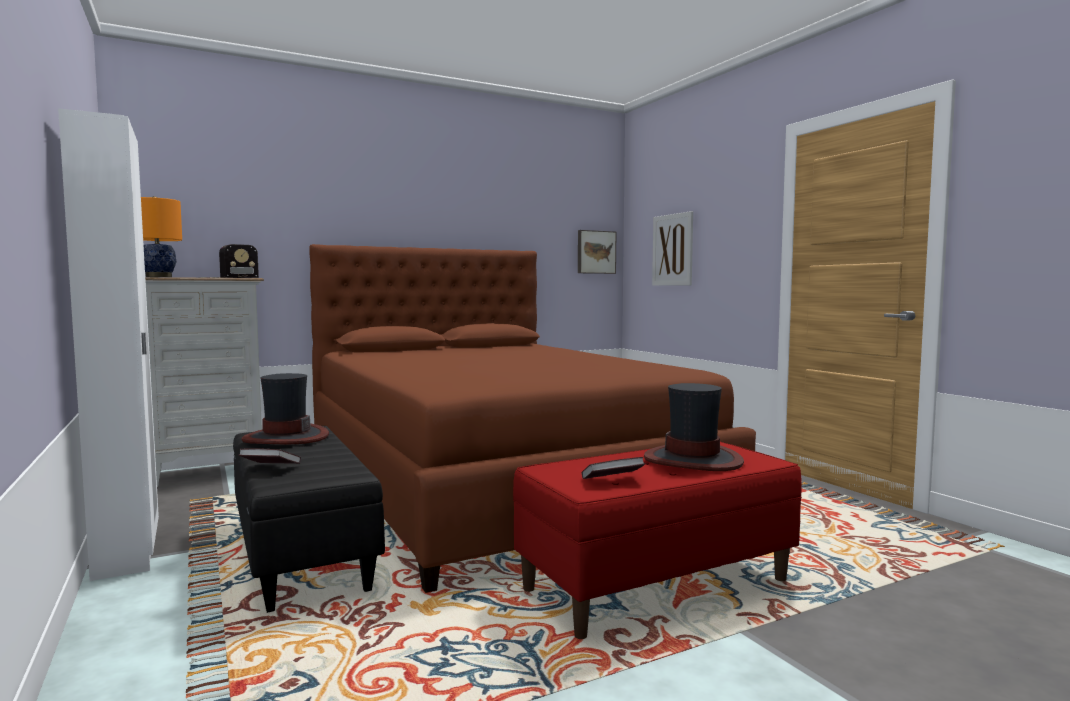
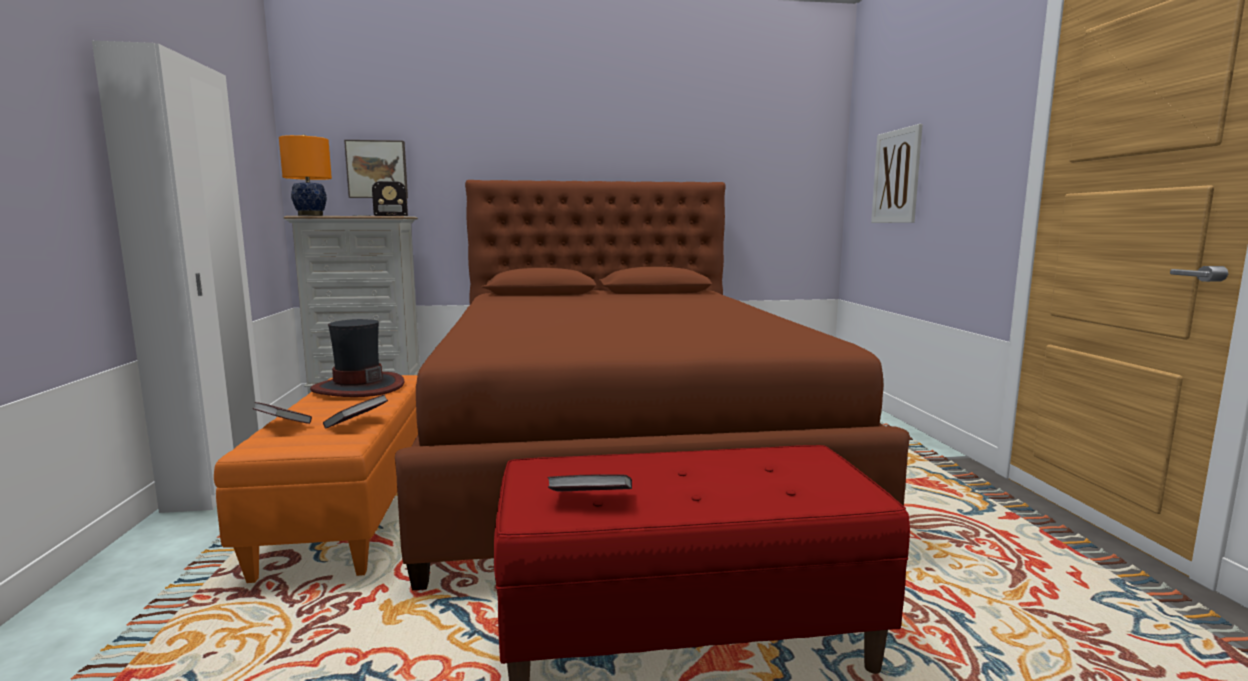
camera: 20 degrees right, 5 degrees up
black ottoman [233,426,385,613] -> orange ottoman [214,375,418,583]
picture [578,230,616,274] -> picture moved to [344,140,408,198]
hat [644,383,744,471] -> none
none -> book [323,394,388,428]

